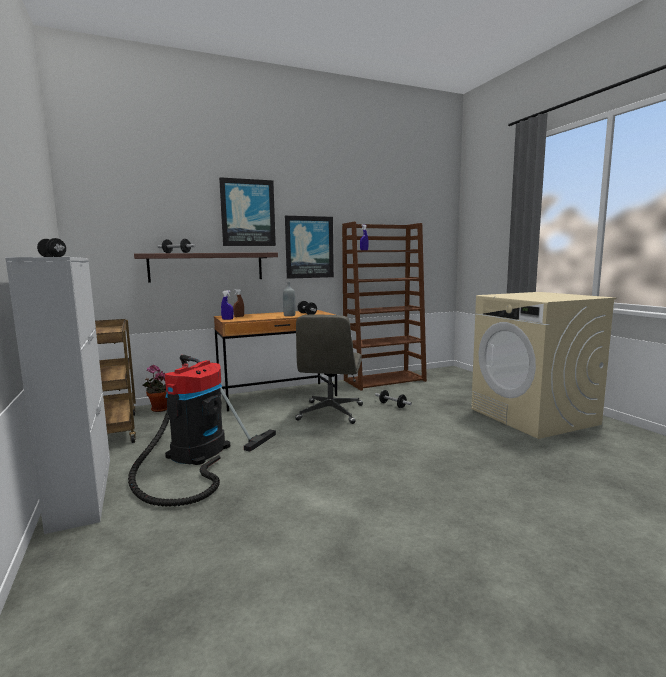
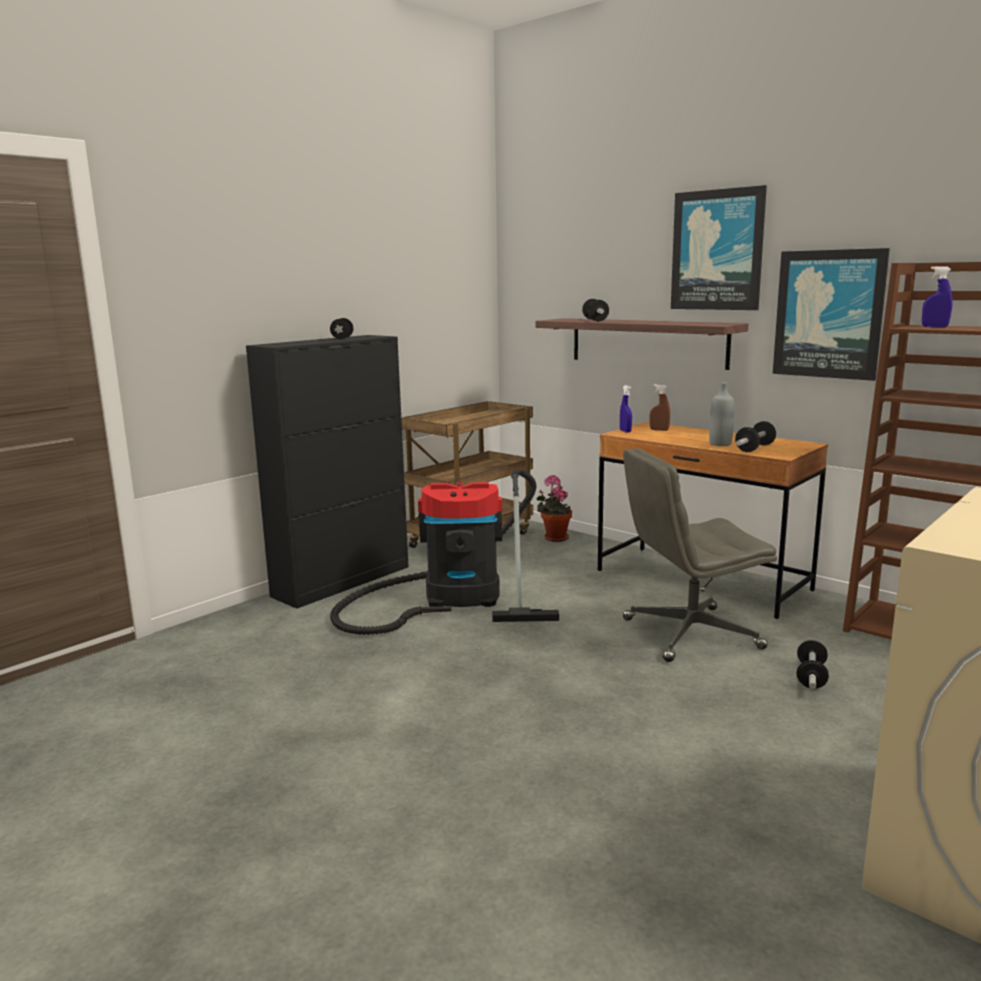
camera: 65 degrees right, 5 degrees up
white cabinet [5,257,110,534] -> black cabinet [246,335,409,609]

